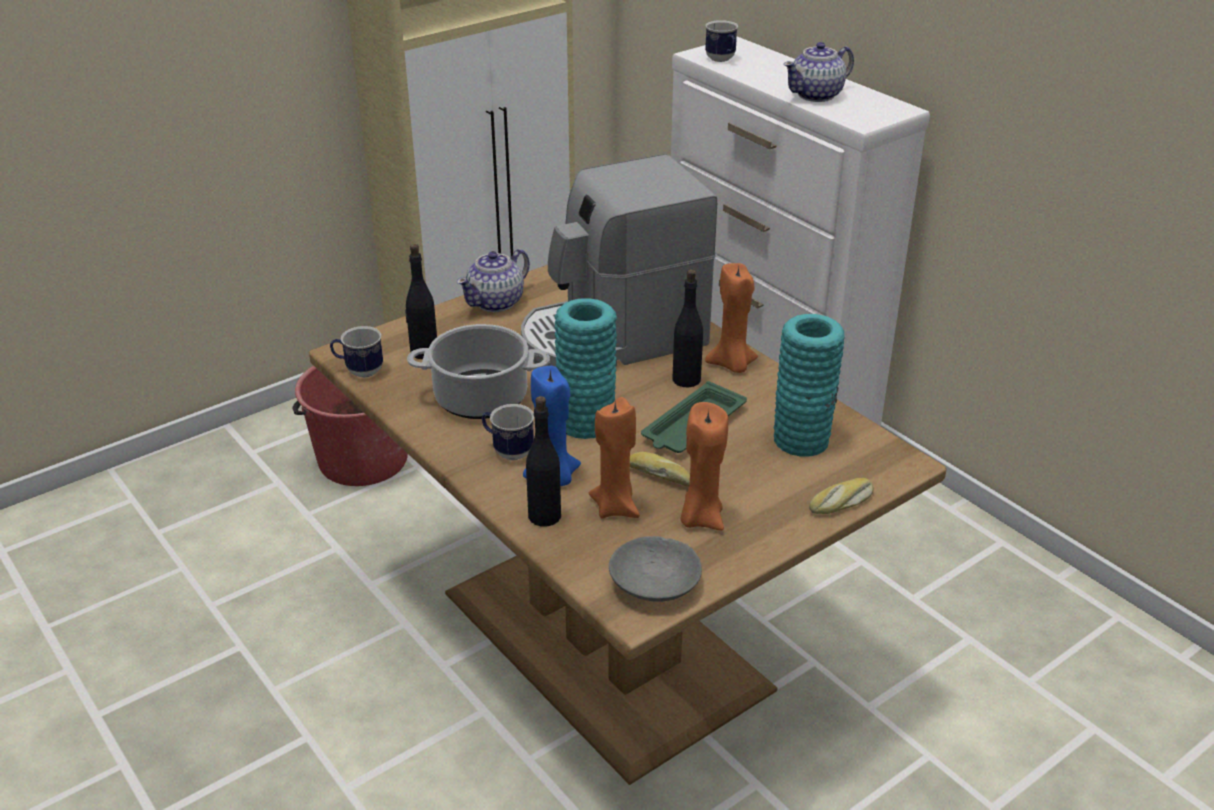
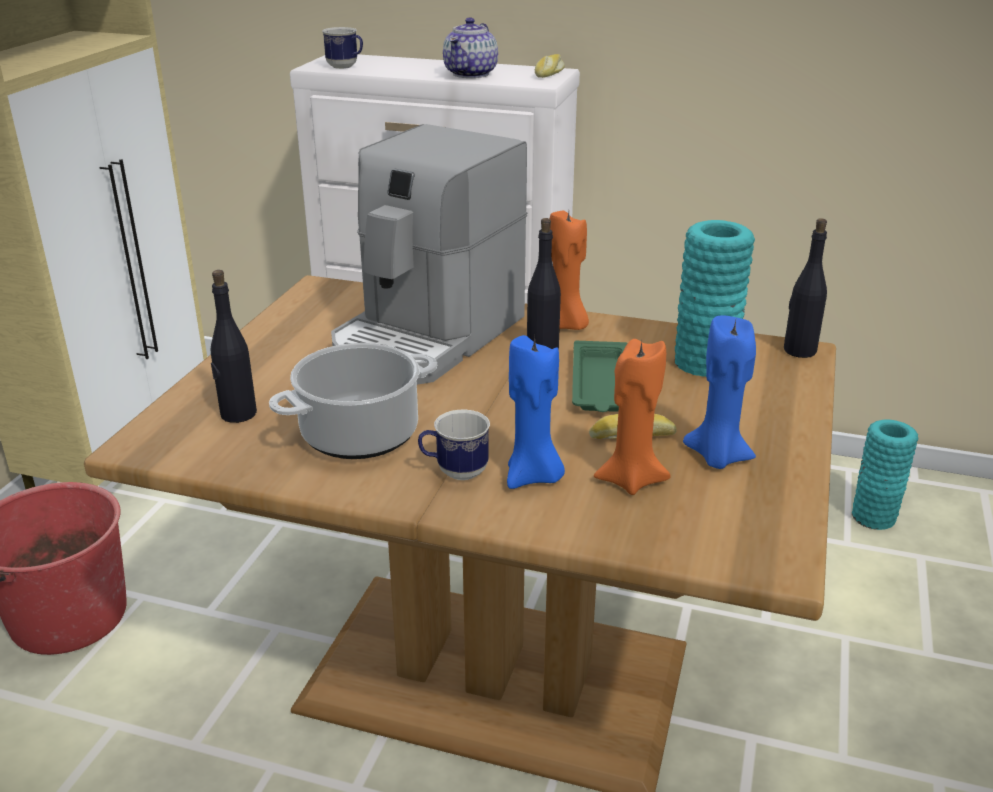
camera: 35 degrees left, 5 degrees down
mug [330,326,383,377] -> none
teapot [457,249,530,312] -> none
black bottle [526,396,561,527] -> black bottle moved to [784,218,827,358]
turquoise vase [555,298,617,439] -> turquoise vase moved to [852,420,918,530]
grey bowl [609,536,702,602] -> none
orange candle [680,402,728,530] -> blue candle [683,315,756,469]
bread [809,478,874,514] -> bread moved to [535,54,565,78]

